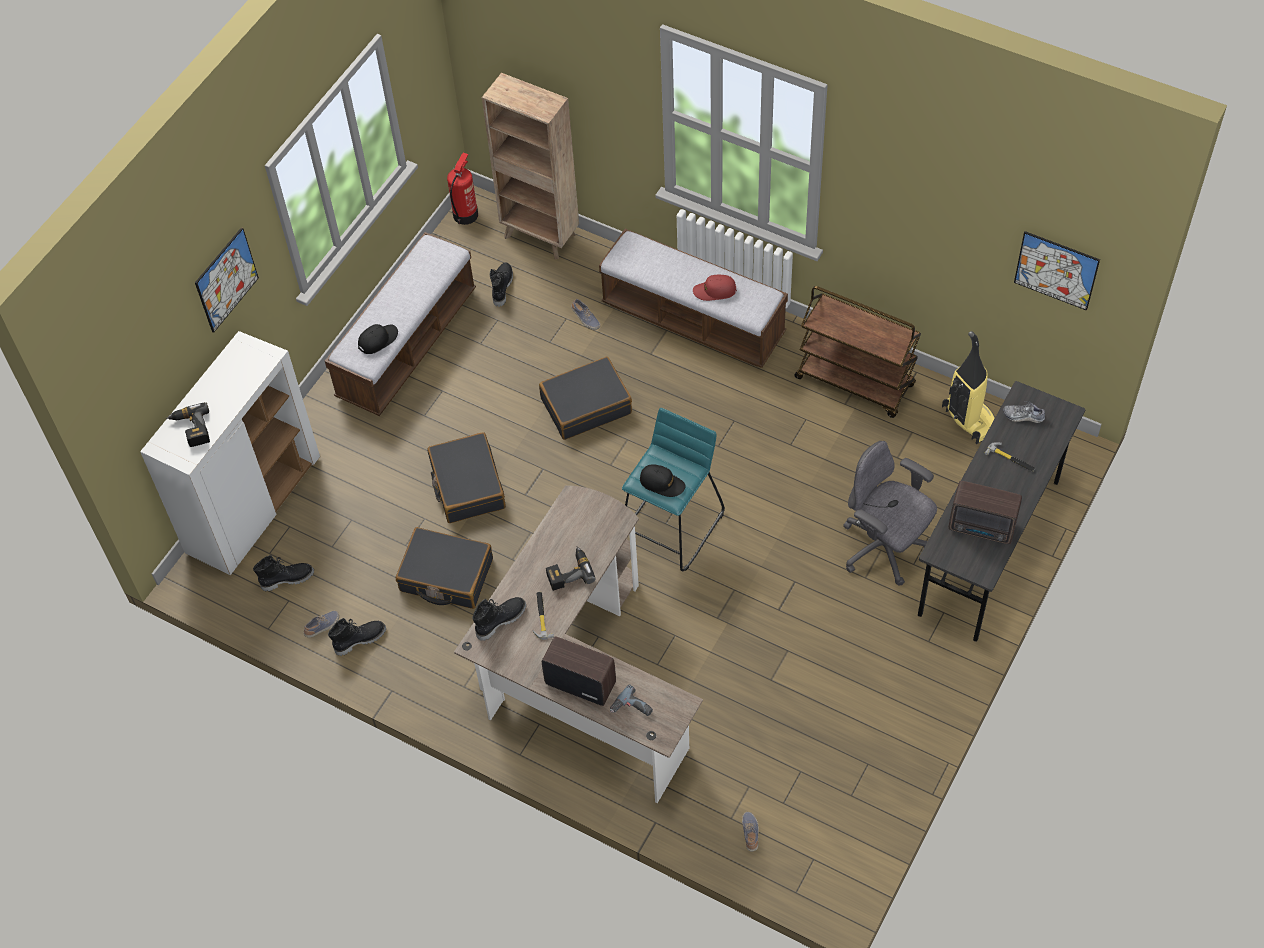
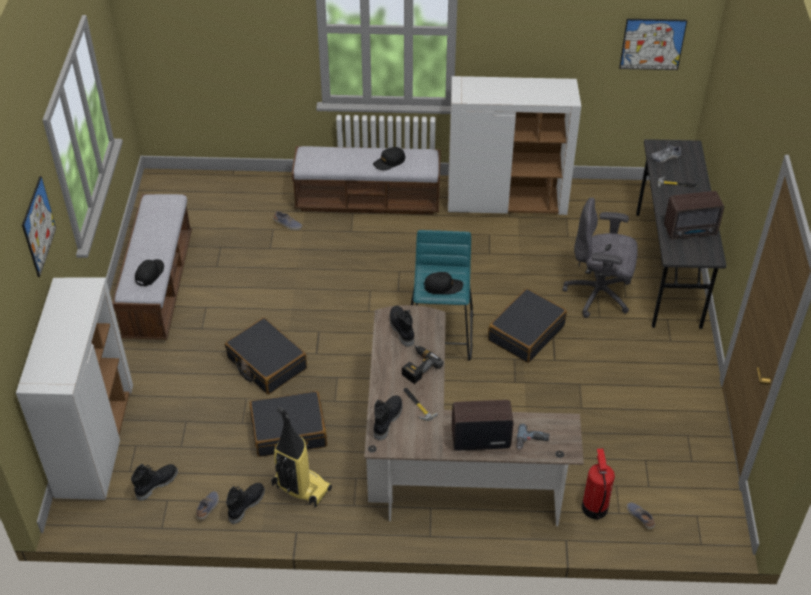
camera: 30 degrees left, 10 degrees down
power drill [166,402,210,447] -> none
fire extinguisher [447,153,478,225] -> fire extinguisher moved to [582,449,615,520]
brown bookcase [482,73,579,259] -> none
black boot [490,262,513,307] -> black boot moved to [390,305,414,347]
black suitcase [539,357,632,440] -> black suitcase moved to [488,289,567,363]
red cap [693,275,737,301] -> black cap [373,147,405,170]
brown cart [794,286,921,418] -> white cabinet [448,76,581,215]
vacuum cleaner [942,331,995,444] -> vacuum cleaner moved to [271,407,332,507]

